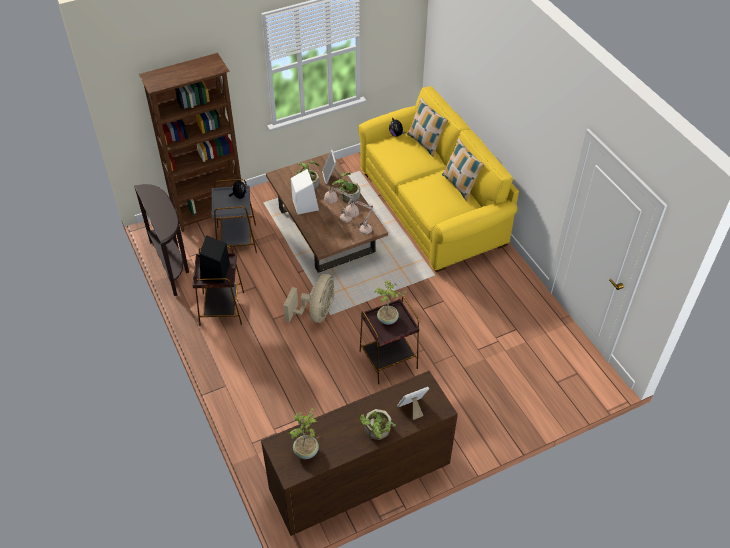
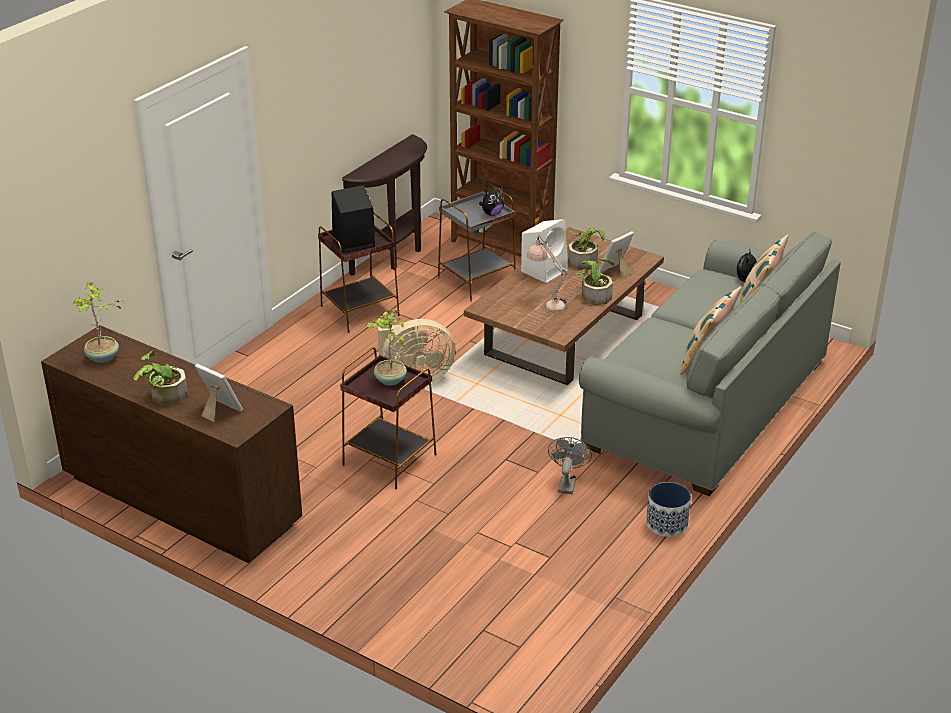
camera: 60 degrees right, 15 degrees down
beige table lamp [345,200,373,234] -> none
yellow sofa [358,86,519,272] -> grey sofa [579,232,841,496]
none -> grey fan [548,437,592,494]
none -> planter [646,482,691,537]

